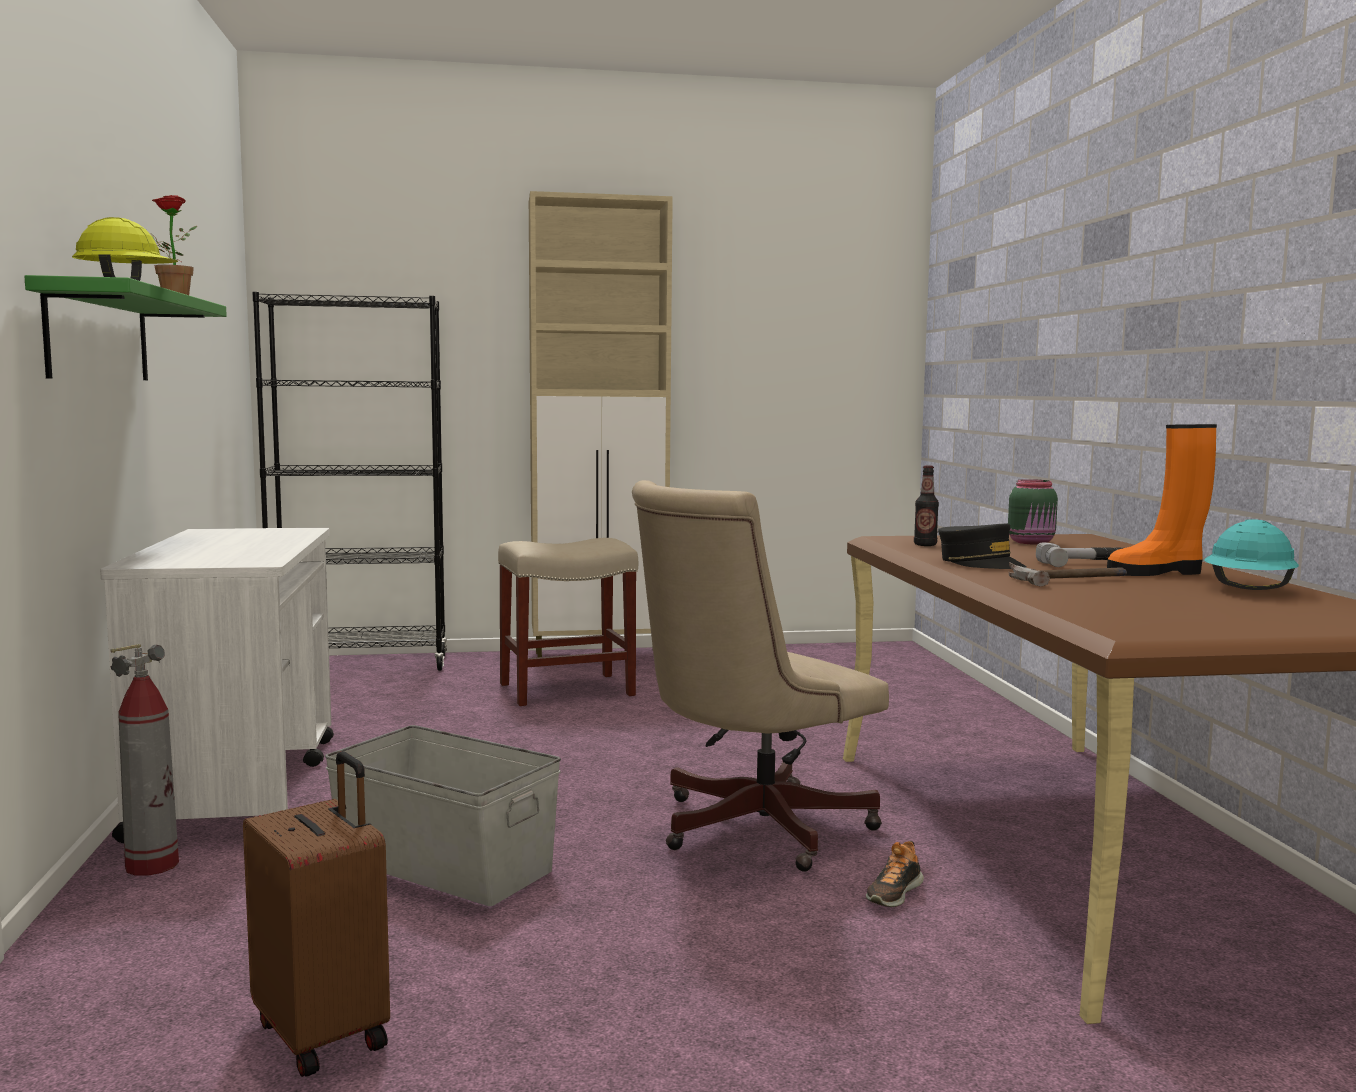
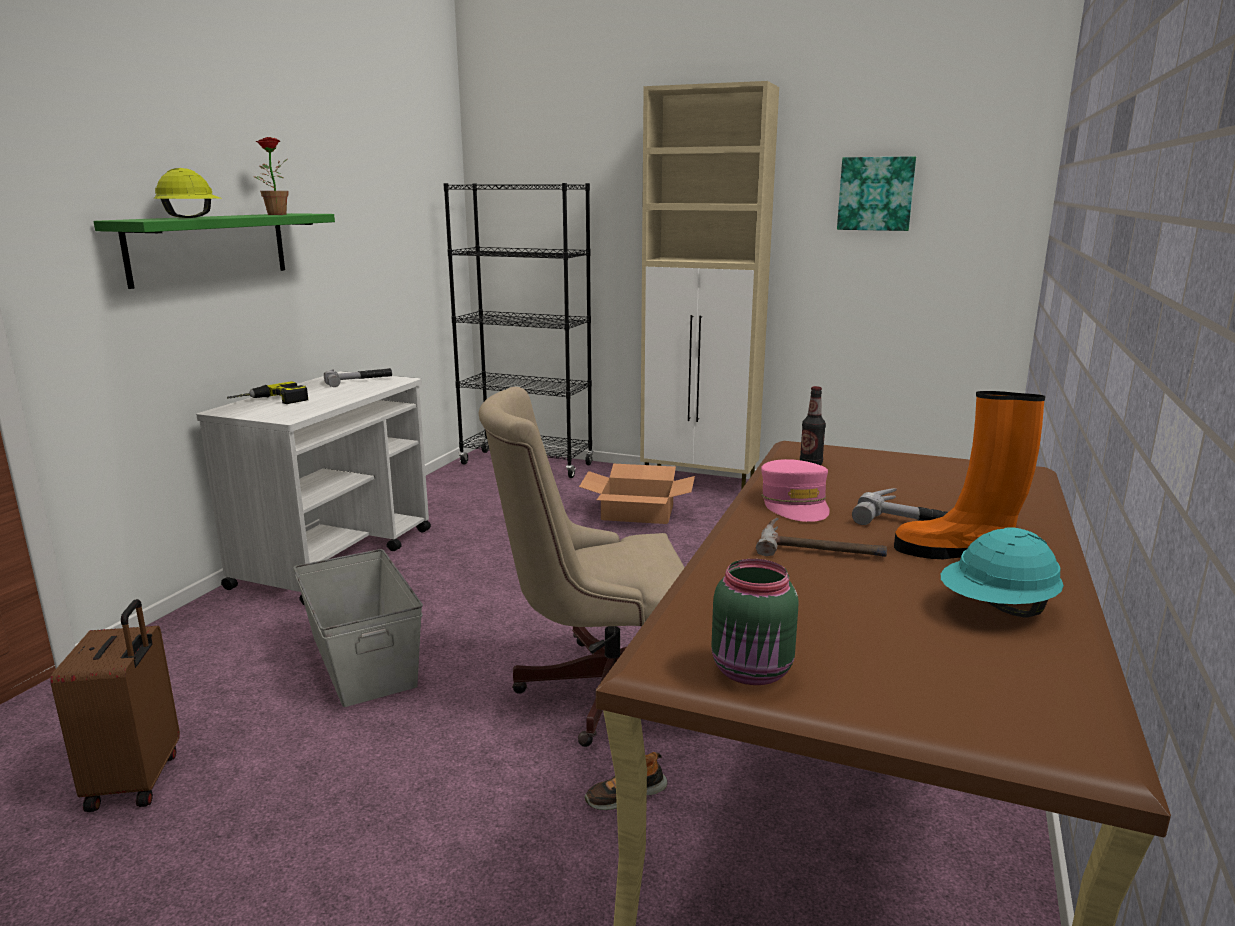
camera: 30 degrees right, 10 degrees up
fire extinguisher [110,644,179,876] -> none
beige stool [498,538,638,706] -> cardboard box [579,464,695,524]
black cap [938,524,1026,569] -> pink cap [761,459,830,522]
green jar [1008,479,1058,545] -> green jar moved to [711,559,798,685]
none -> power drill [227,381,308,404]
none -> hammer [324,368,392,387]
none -> picture [837,156,916,231]

